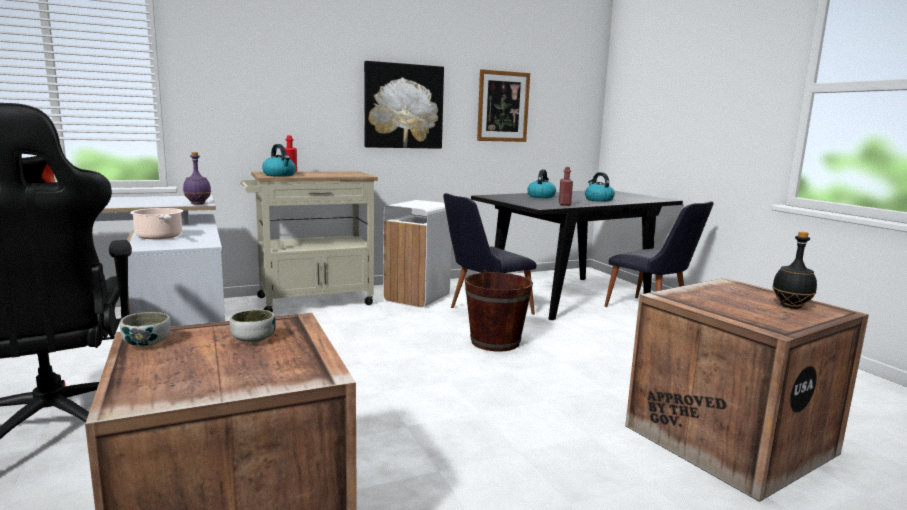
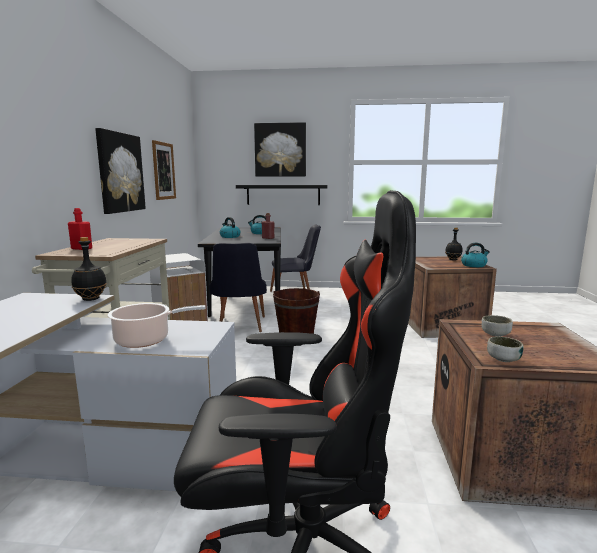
camera: 60 degrees left, 0 degrees up
purple bottle [183,152,211,205] -> black bottle [71,237,107,301]
kettle [262,144,296,177] -> kettle moved to [461,243,490,267]
none -> black shelf [236,185,328,205]
none -> picture [254,122,306,177]

